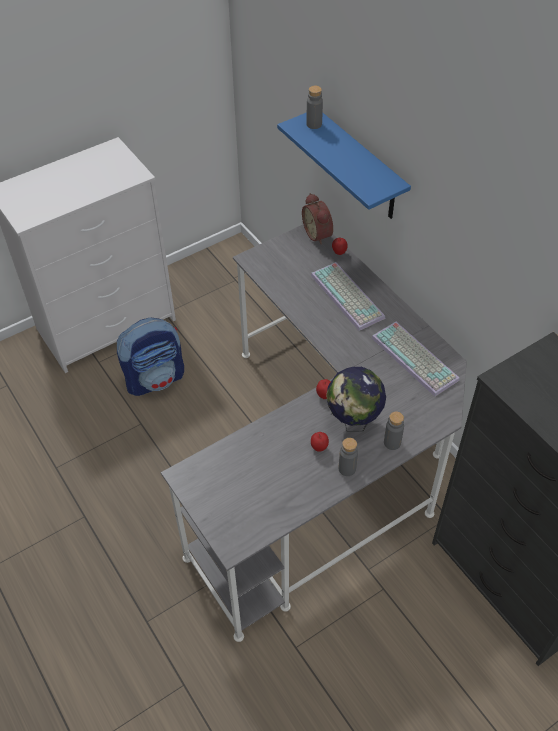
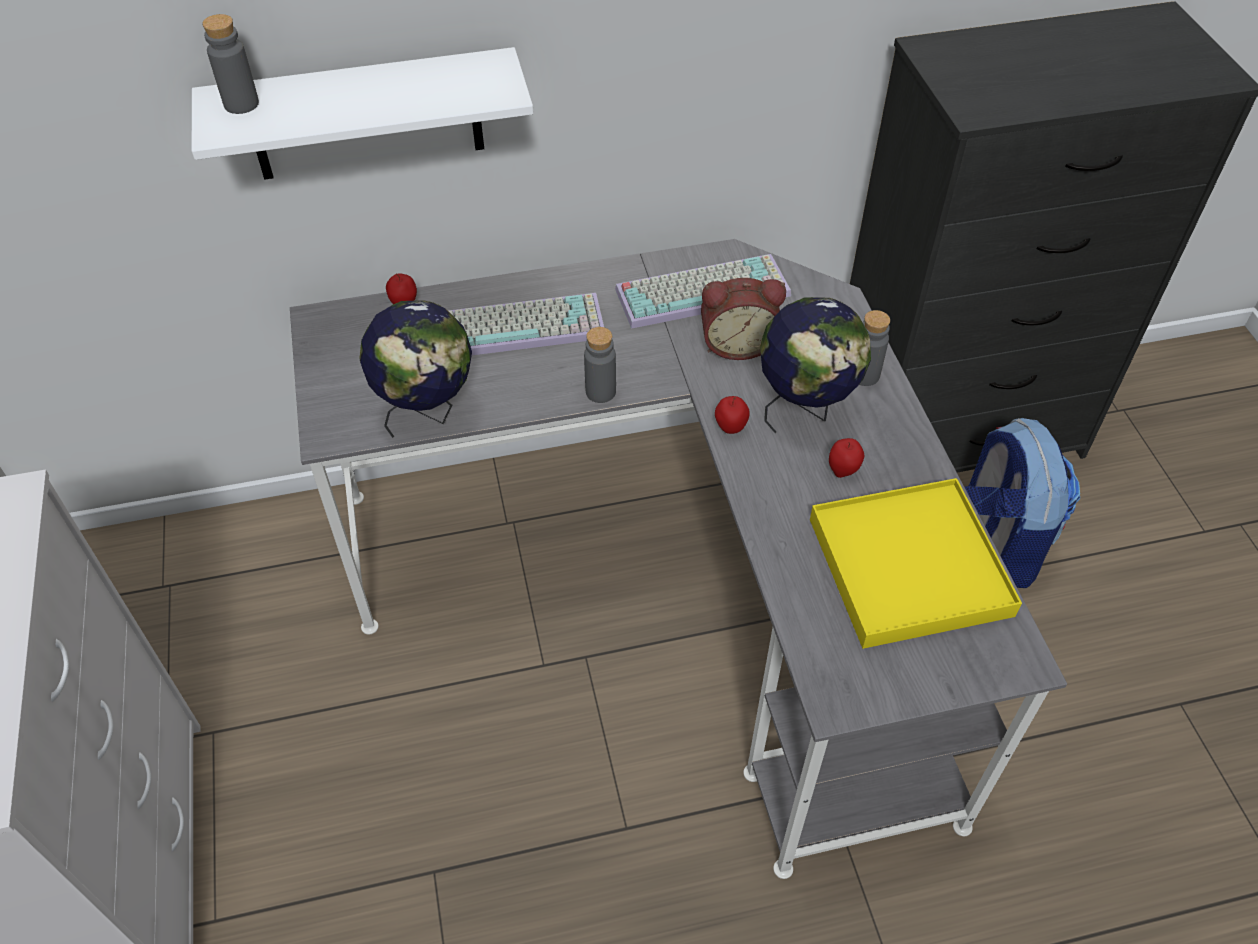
camera: 70 degrees left, 0 degrees up
backpack [117,317,184,396] -> backpack moved to [965,418,1080,588]
blue shelf [277,112,411,219] -> white shelf [192,47,533,180]
alarm clock [302,193,333,245] -> alarm clock moved to [701,278,786,360]
grey bottle [339,438,358,476] -> grey bottle moved to [584,327,616,403]
none -> globe [359,301,472,438]
none -> yellow tray [810,478,1022,649]

